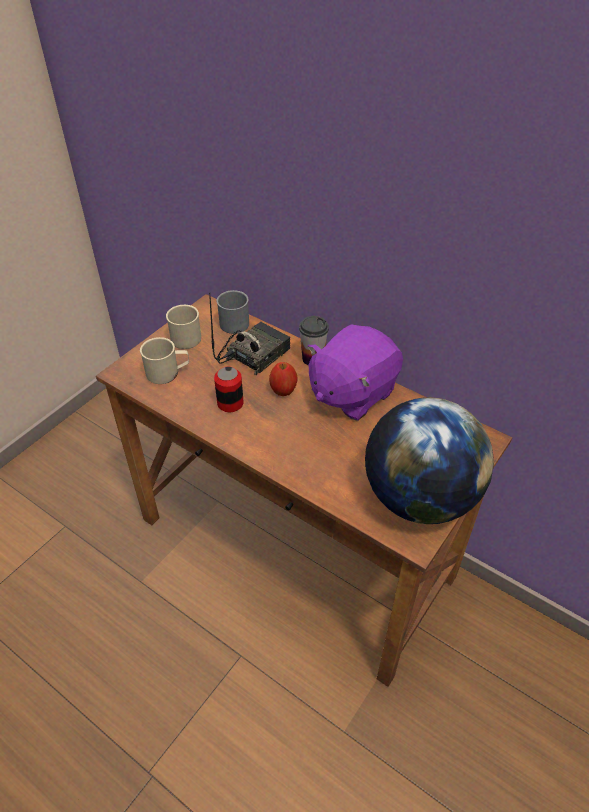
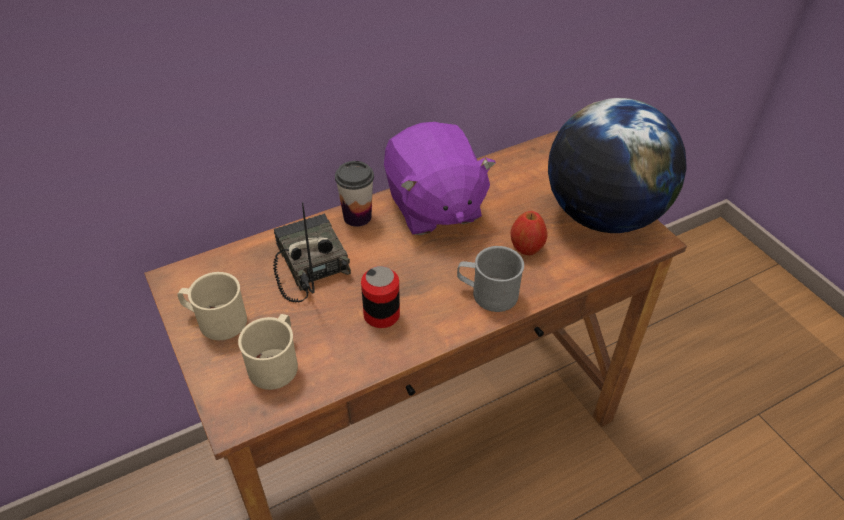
camera: 65 degrees left, 0 degrees up
grey mug [217,290,249,334] -> grey mug moved to [457,246,524,312]
apple [269,362,298,396] -> apple moved to [511,211,547,255]

